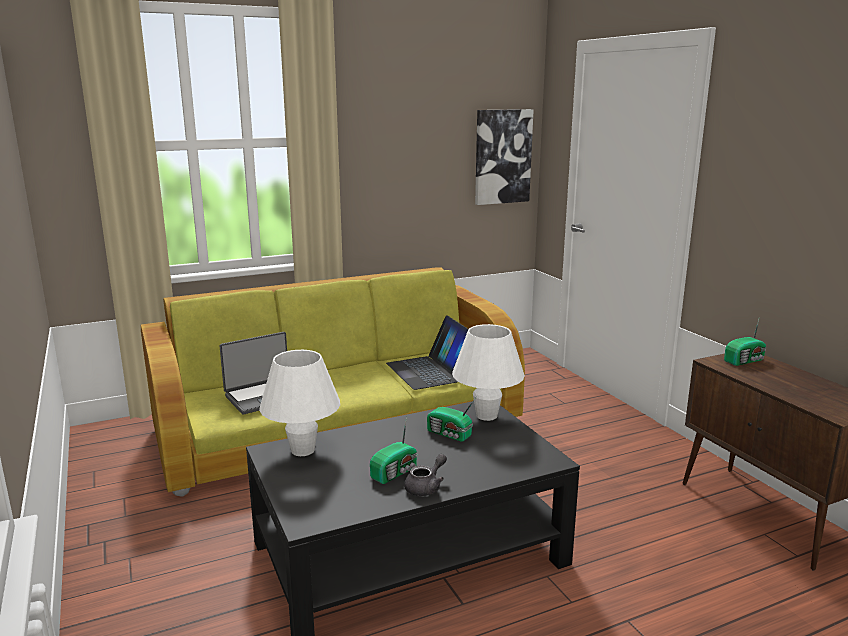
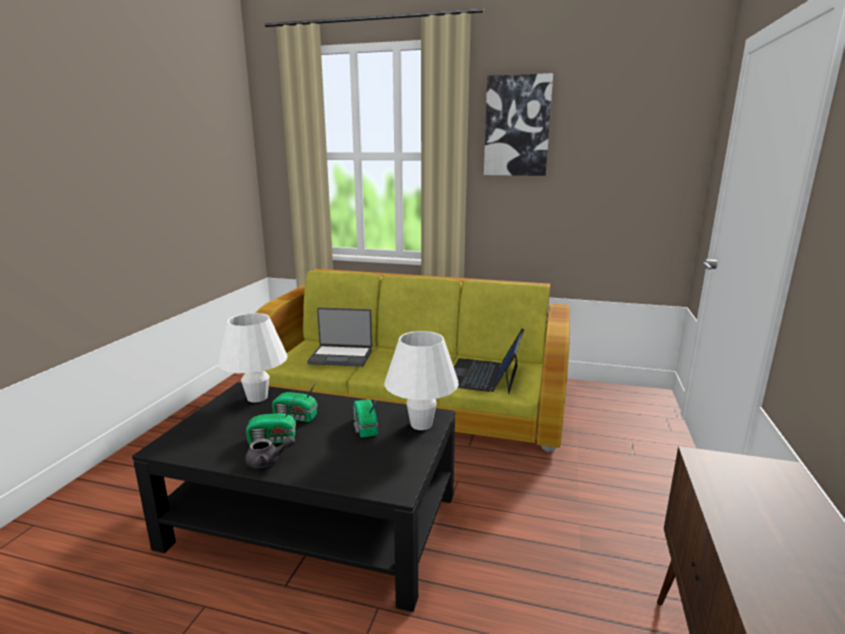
camera: 40 degrees right, 0 degrees up
picture [475,109,534,205] -> picture moved to [484,73,553,176]
radio [724,320,766,366] -> radio moved to [272,379,318,422]

